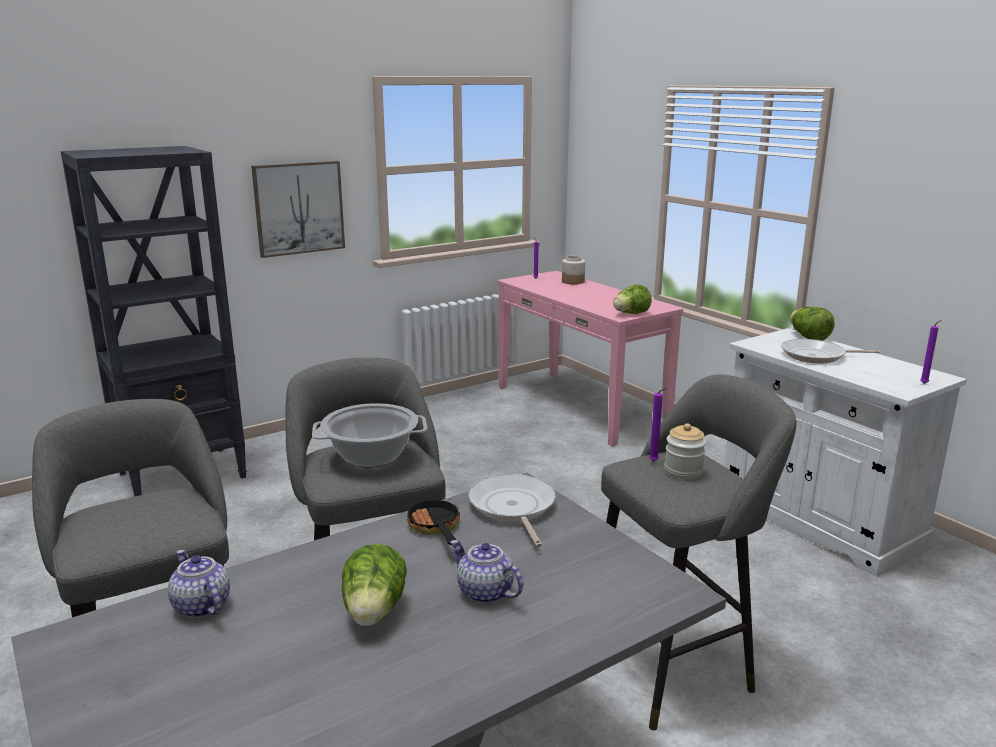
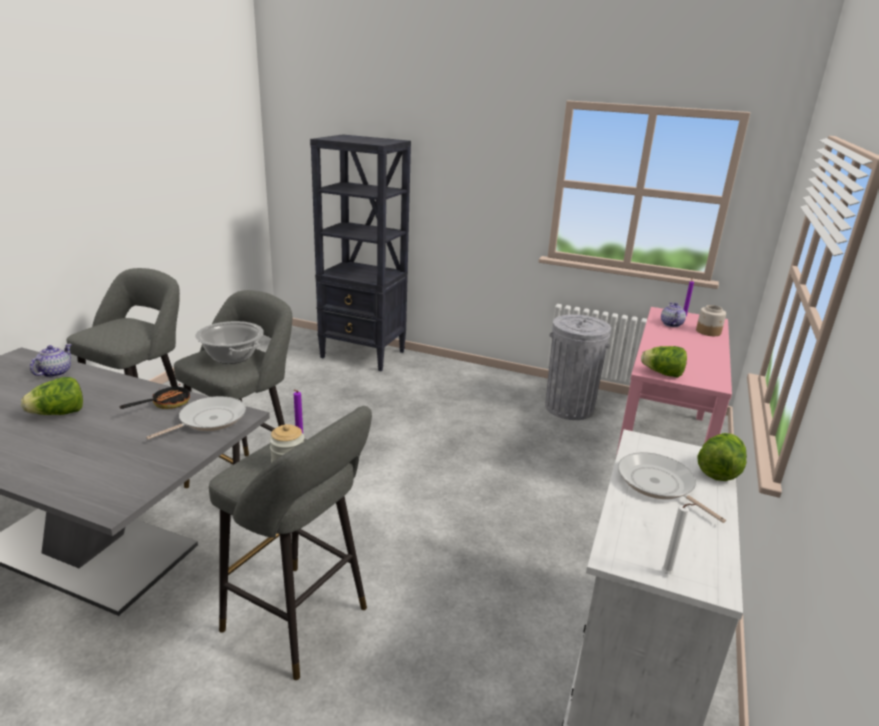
camera: 55 degrees right, 5 degrees up
picture [251,161,345,258] -> none
teapot [450,540,524,604] -> teapot moved to [661,302,686,327]
purple candle [920,320,942,384] -> white candle [662,504,696,574]
none -> grey trash can [545,314,611,420]

